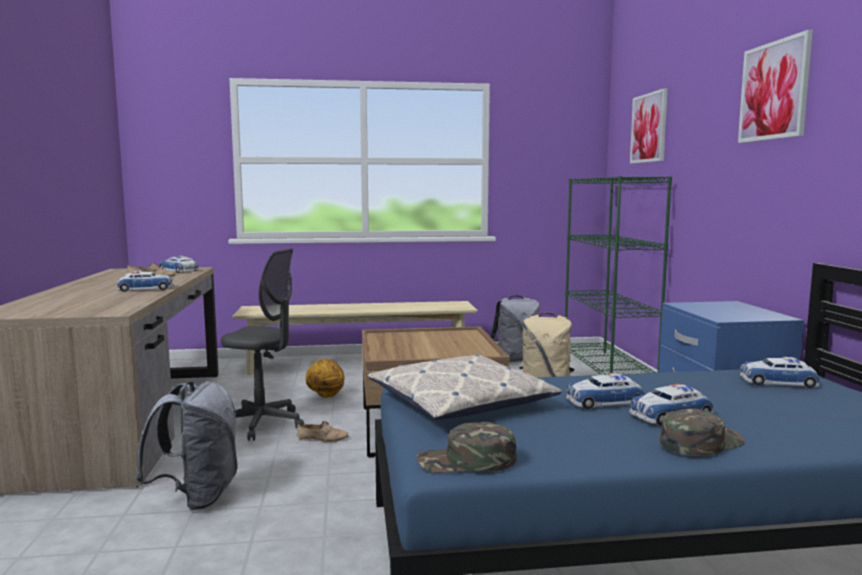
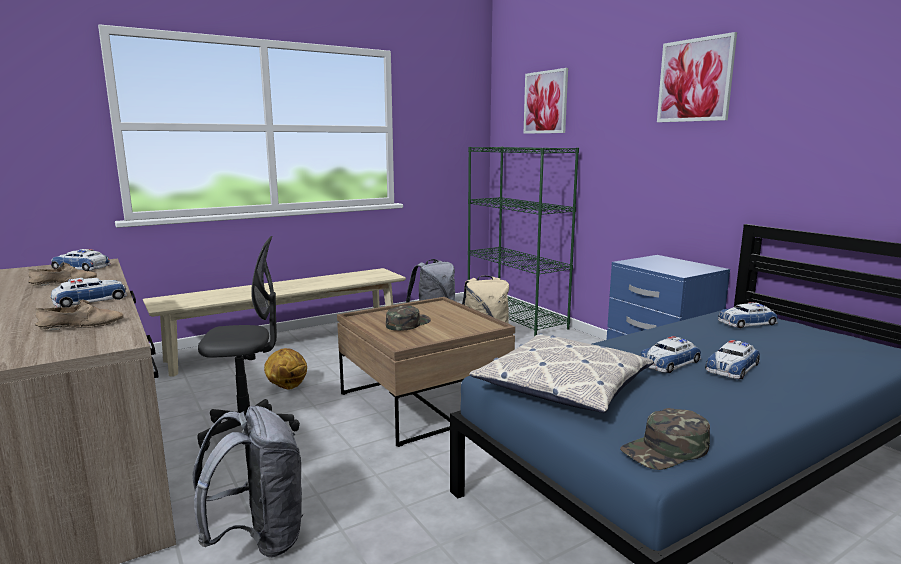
camera: 25 degrees left, 5 degrees up
beige shoe [296,421,348,442] -> beige shoe moved to [35,299,123,331]
green cap [660,408,744,456] -> green cap moved to [386,305,431,331]

